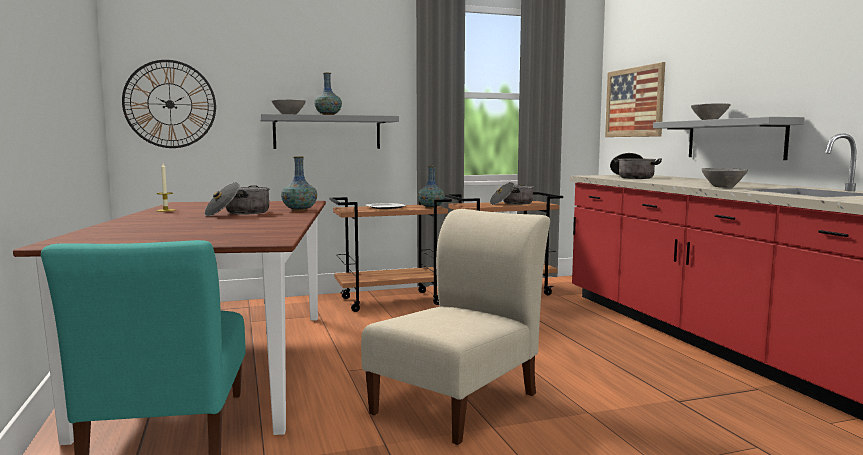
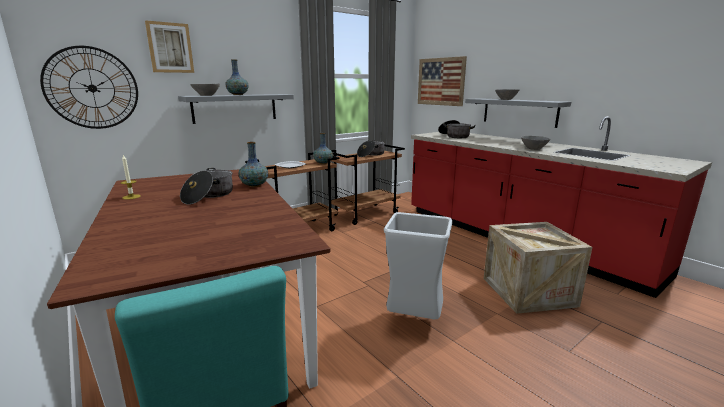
camera: 20 degrees left, 10 degrees up
beige chair [361,209,550,445] -> grey trash can [384,212,453,320]
none -> picture [145,20,194,73]
none -> crate [484,222,592,314]

